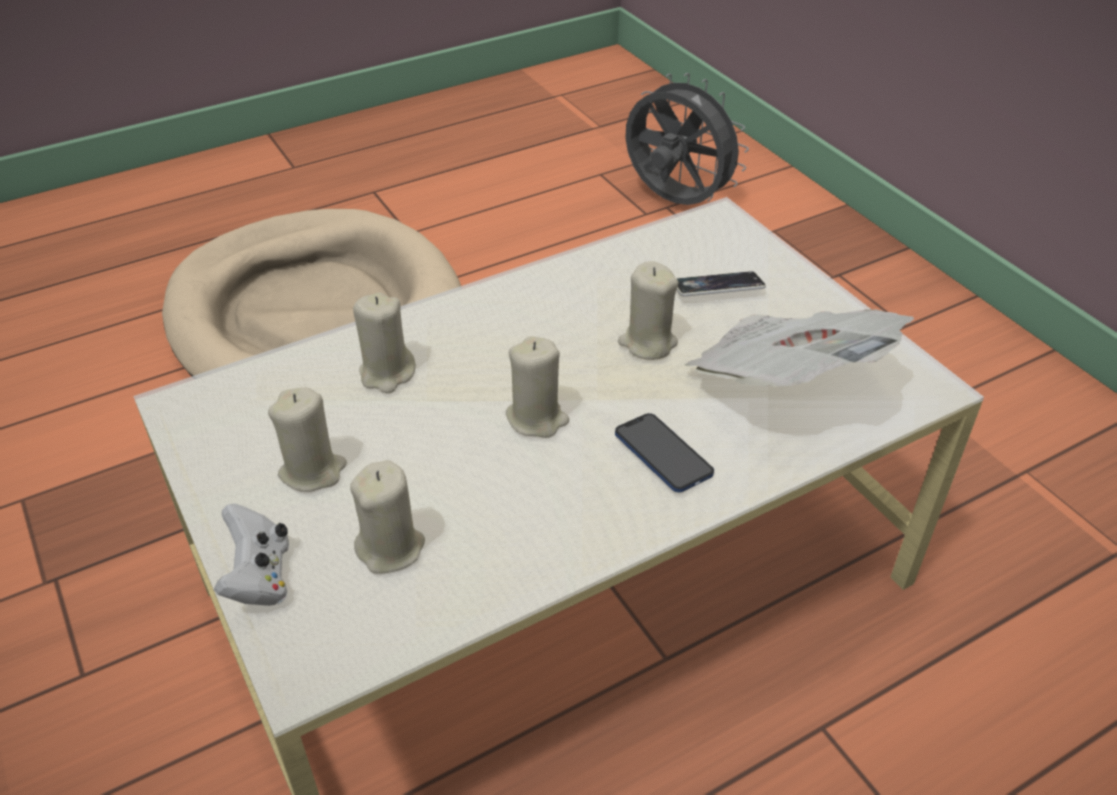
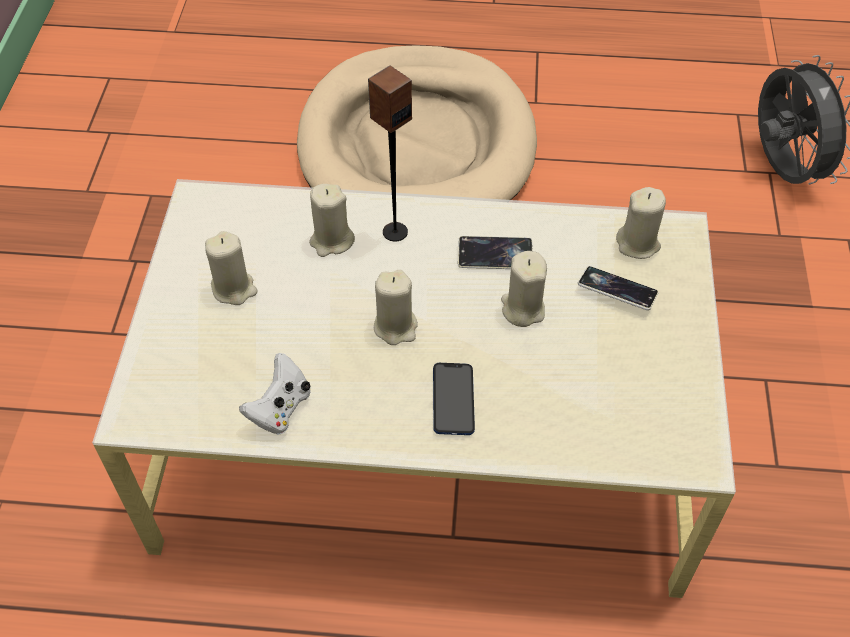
camera: 35 degrees right, 10 degrees up
white game controller [214,504,289,606] -> white game controller moved to [239,353,311,435]
beige candle [350,460,425,574] -> beige candle moved to [616,187,666,259]
newspaper [684,309,914,387] -> none
none -> speaker [368,65,412,241]
none -> phone [458,236,533,269]

